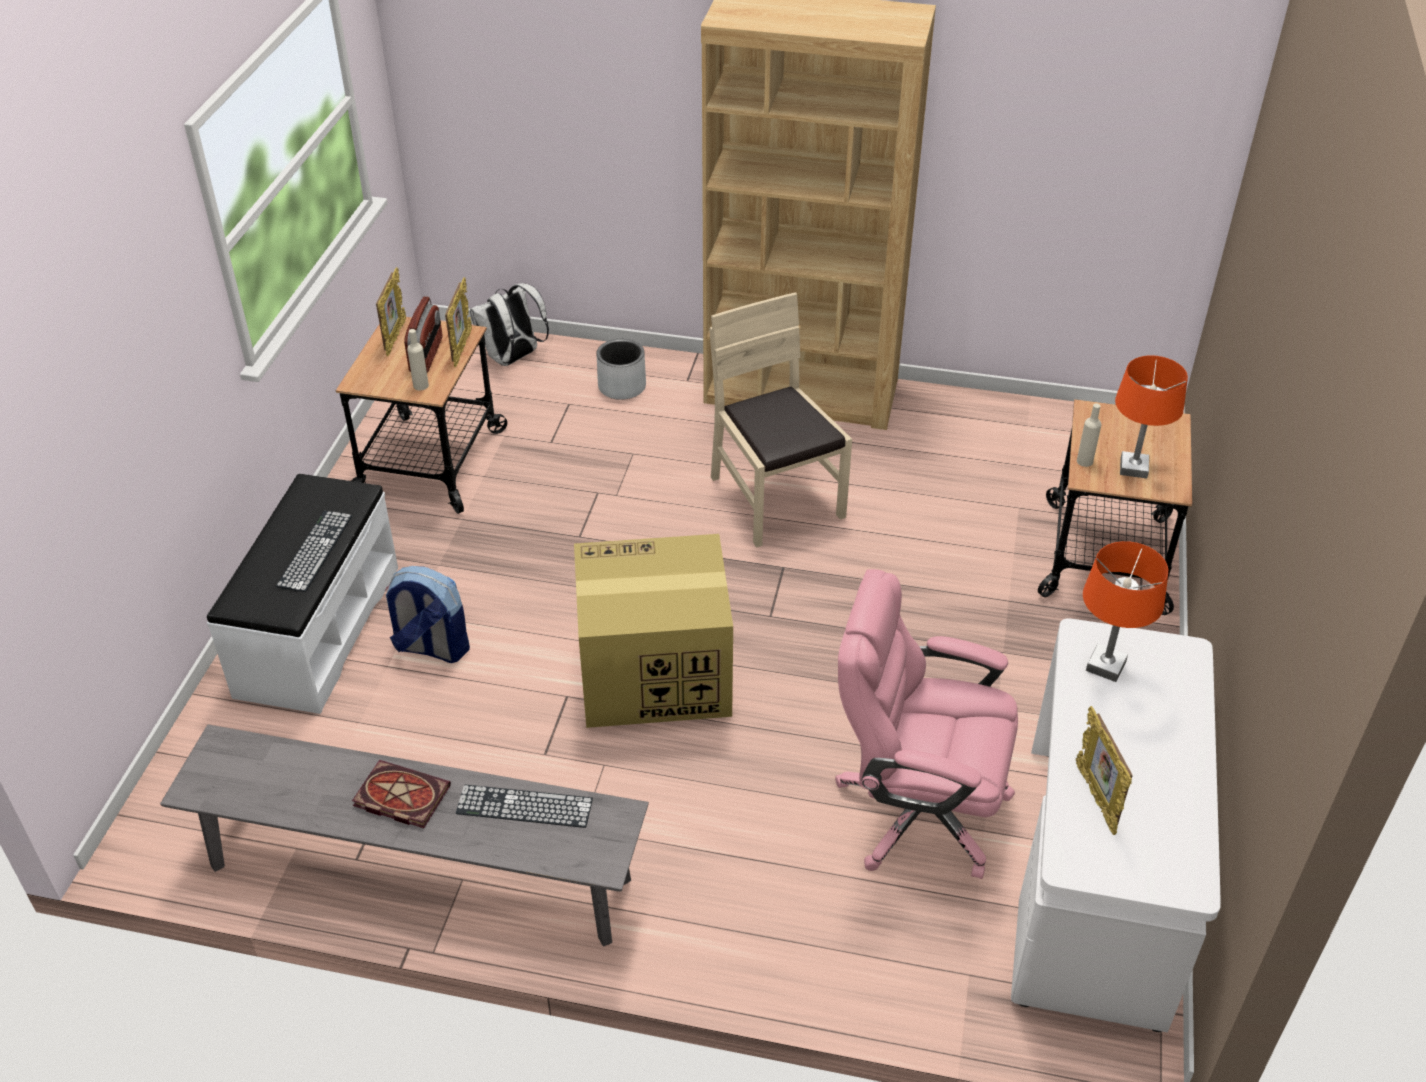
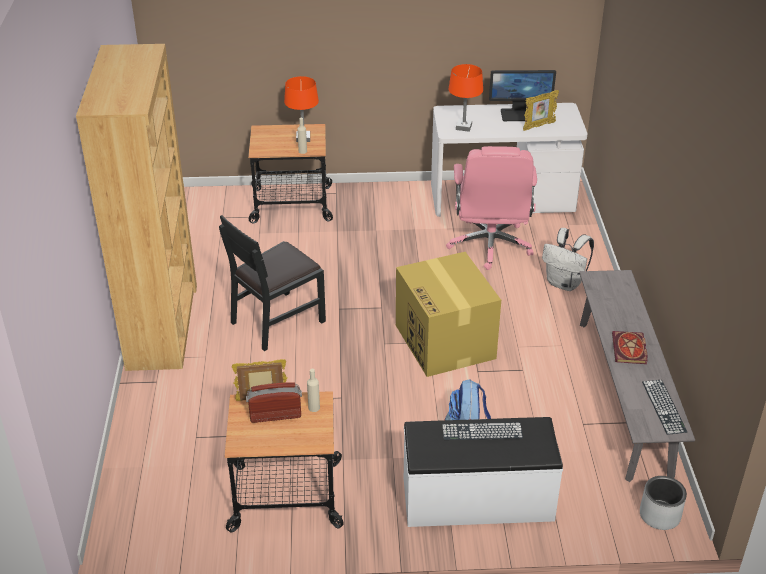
camera: 105 degrees left, 5 degrees down
picture frame [376,267,406,356] -> none
keyboard [456,785,593,828] -> keyboard moved to [642,380,687,435]
white backpack [470,283,549,366] -> white backpack moved to [542,228,594,291]
grey planter [596,339,646,400] -> grey planter moved to [640,476,687,530]
beige chair [710,292,852,548] -> black chair [219,215,326,351]
none -> monitor [489,70,556,121]

